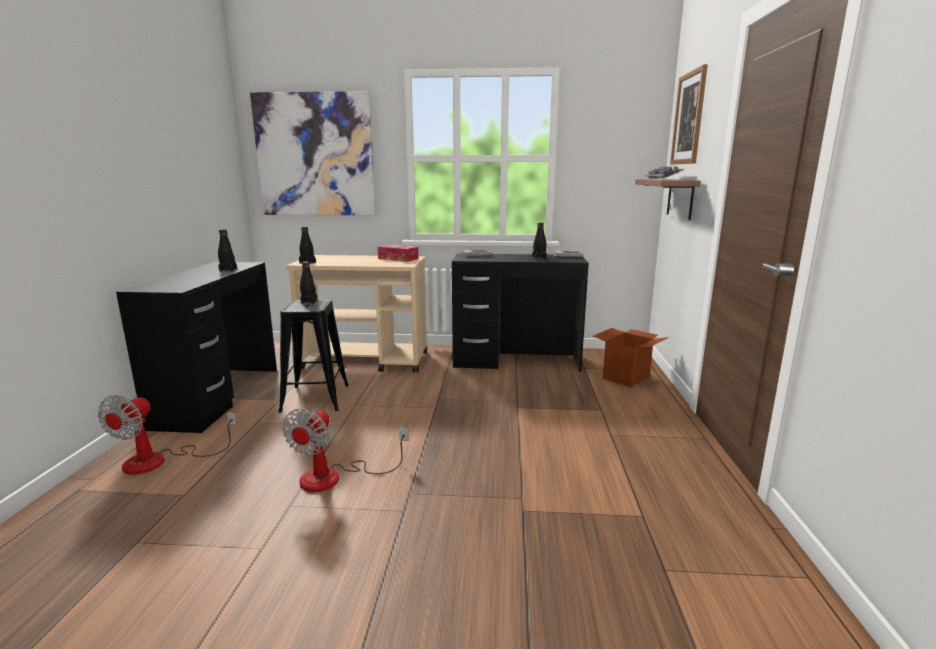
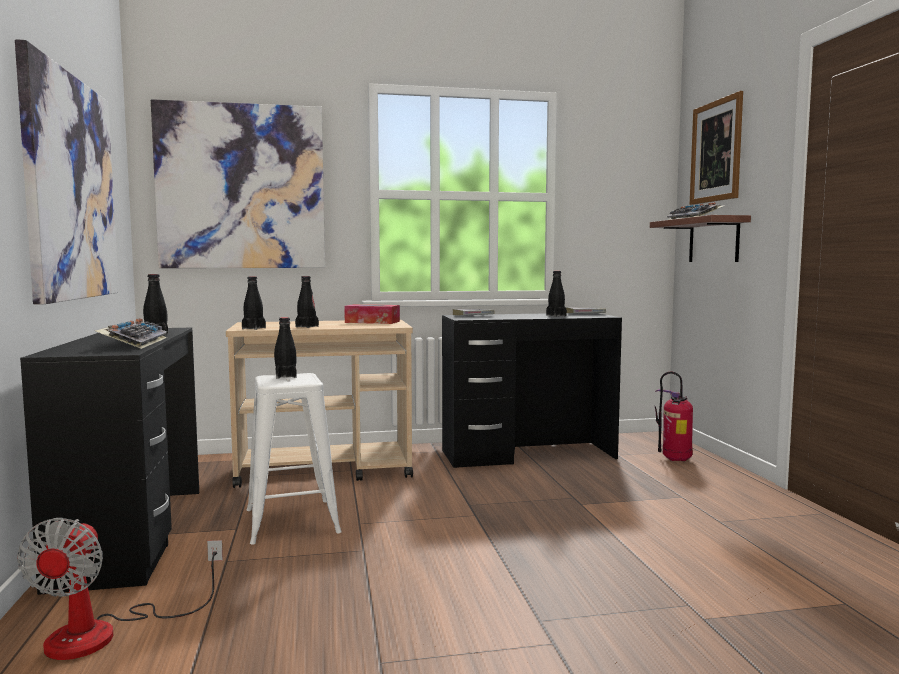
camera: 15 degrees left, 10 degrees down
black stool [278,300,349,413] -> white stool [247,373,342,545]
fan [282,408,409,492] -> none
cardboard box [593,328,668,387] -> fire extinguisher [655,372,693,461]
none -> picture [15,39,119,305]
none -> keyboard [95,318,167,349]
none -> black bottle [295,276,319,328]

